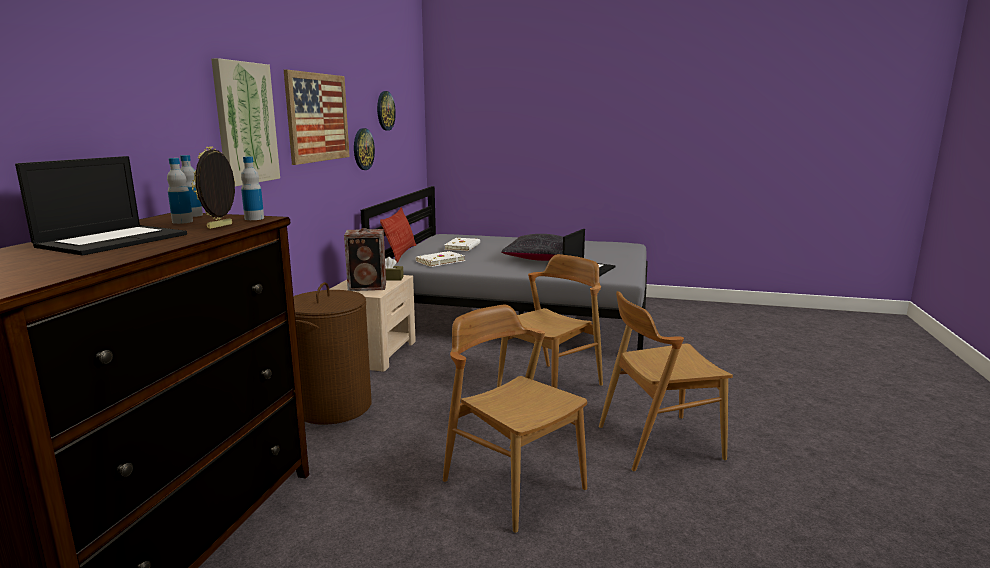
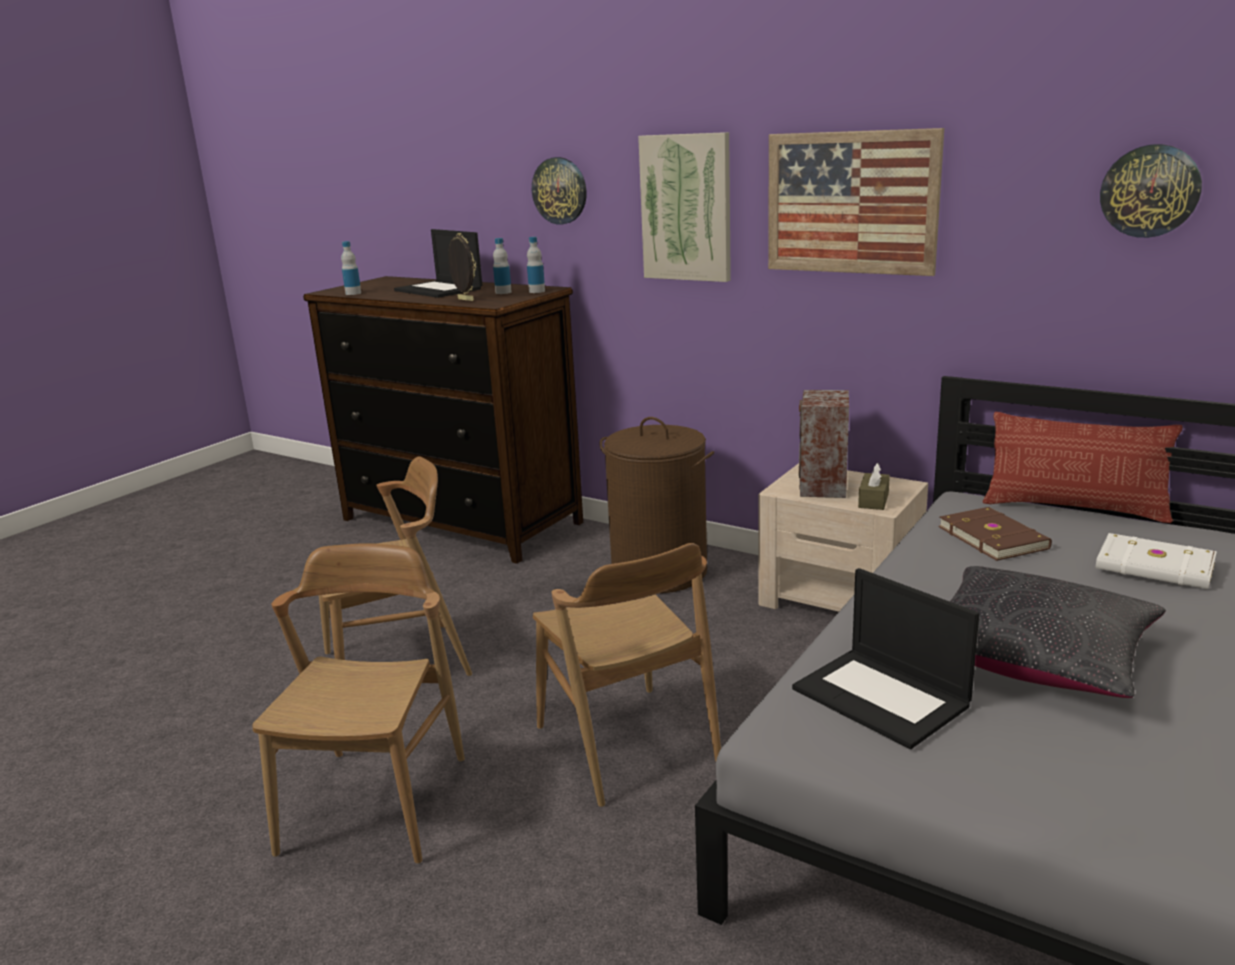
camera: 110 degrees right, 5 degrees up
bottle [241,156,264,220] -> bottle moved to [341,241,361,295]
wall clock [354,128,375,170] -> wall clock moved to [532,157,587,225]
white book [415,251,465,267] -> brown book [939,507,1052,561]

